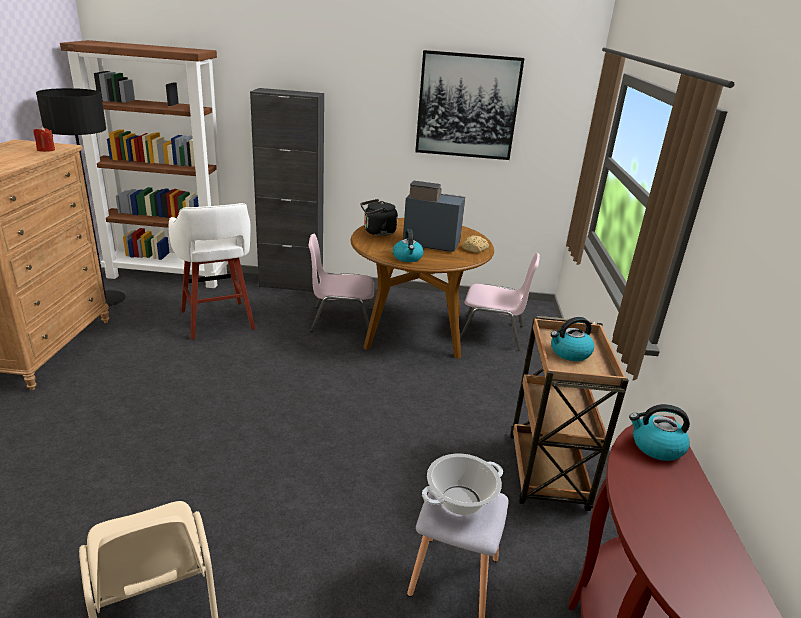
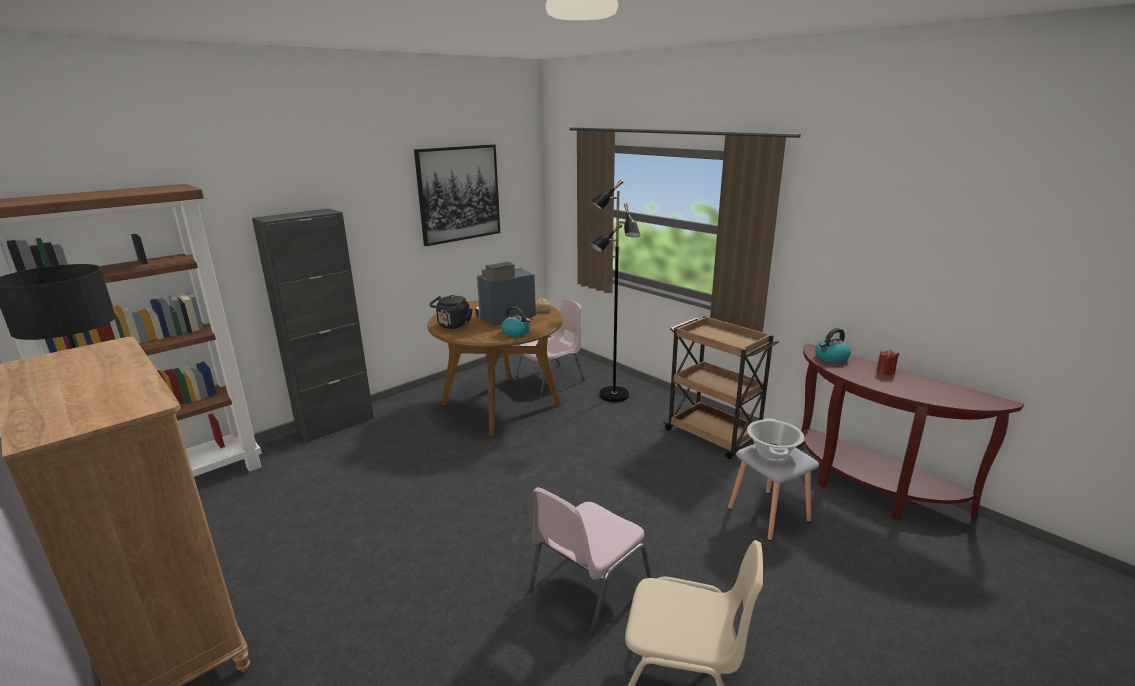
camera: 45 degrees left, 5 degrees down
red candle [33,126,55,152] -> red candle moved to [876,349,899,375]
white stool [169,203,255,340] -> none
pink chair [308,234,374,332] -> pink chair moved to [528,487,652,635]
kettle [551,317,594,361] -> none
none -> black floor lamp [590,180,641,402]

